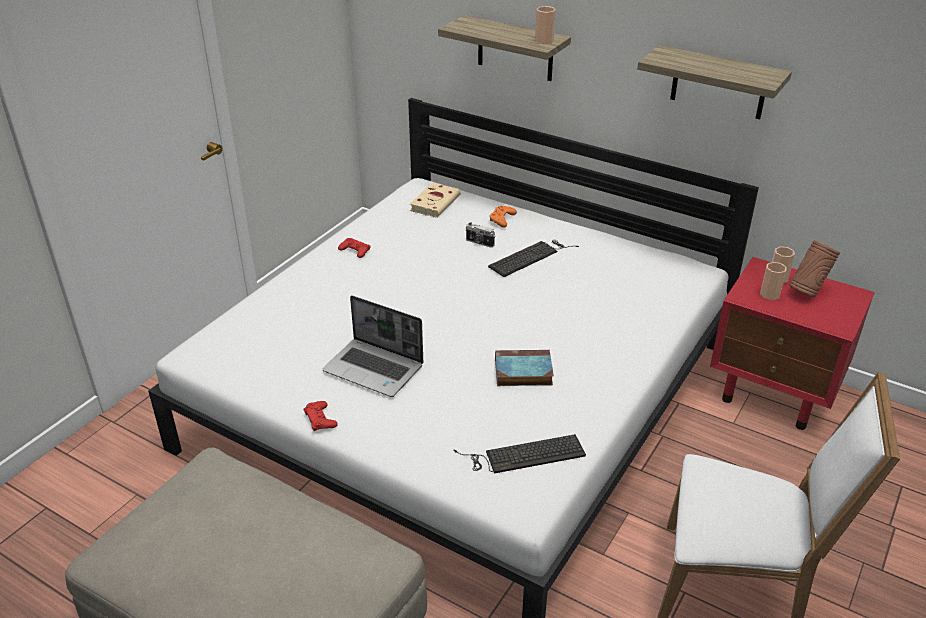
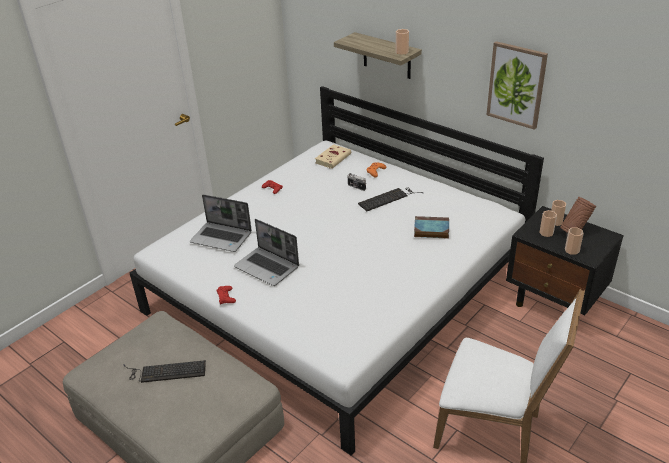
camera: 10 degrees right, 0 degrees up
keyboard [453,434,586,474] -> keyboard moved to [123,360,206,383]
book [495,350,554,386] -> book moved to [414,216,449,239]
shelf [637,45,792,120] -> picture [487,41,548,130]
red nightstand [710,257,875,430] -> black nightstand [506,206,624,315]
none -> laptop [190,194,252,252]
none -> cup [565,227,584,255]

